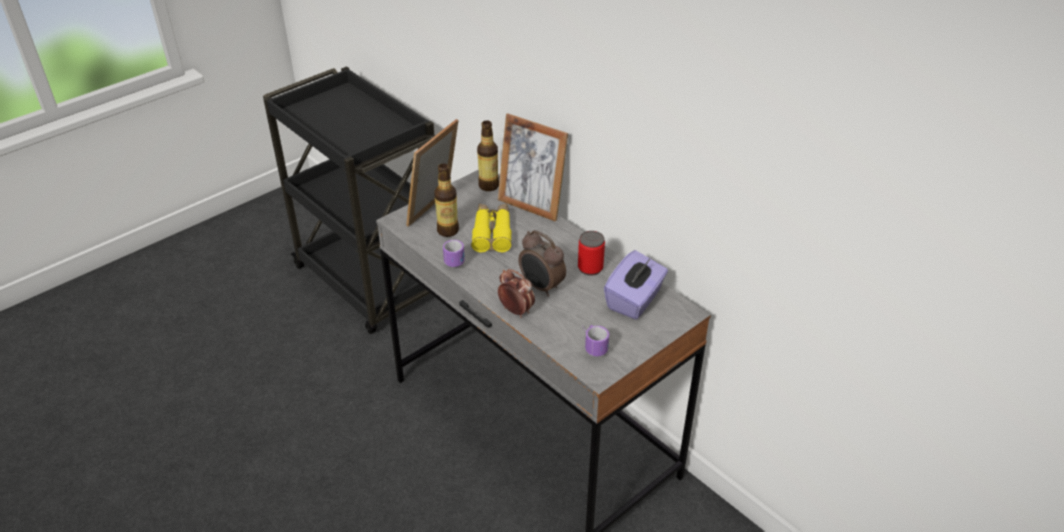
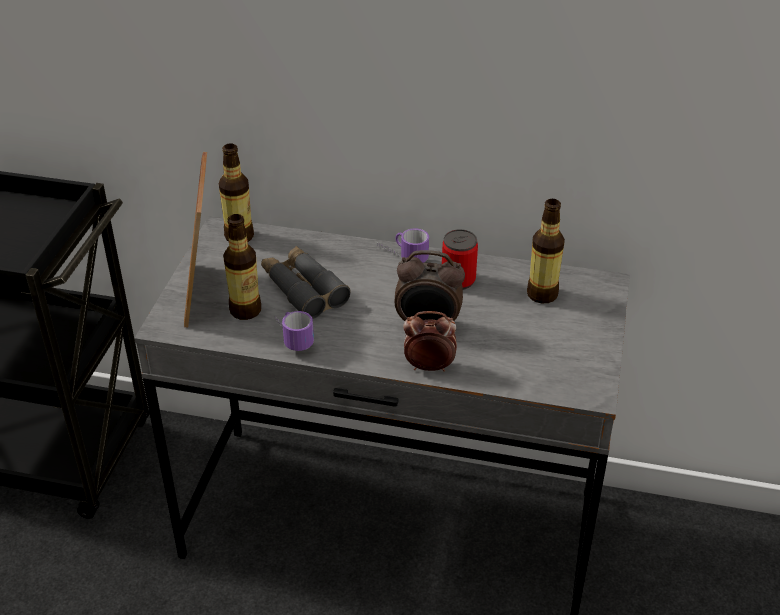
camera: 35 degrees left, 0 degrees up
yellow binoculars [471,204,512,252] -> grey binoculars [261,246,351,319]
picture frame [498,113,568,222] -> none
mug [582,325,609,356] -> mug moved to [377,228,429,263]
purple tissue box [604,250,668,320] -> bottle [527,199,565,303]

